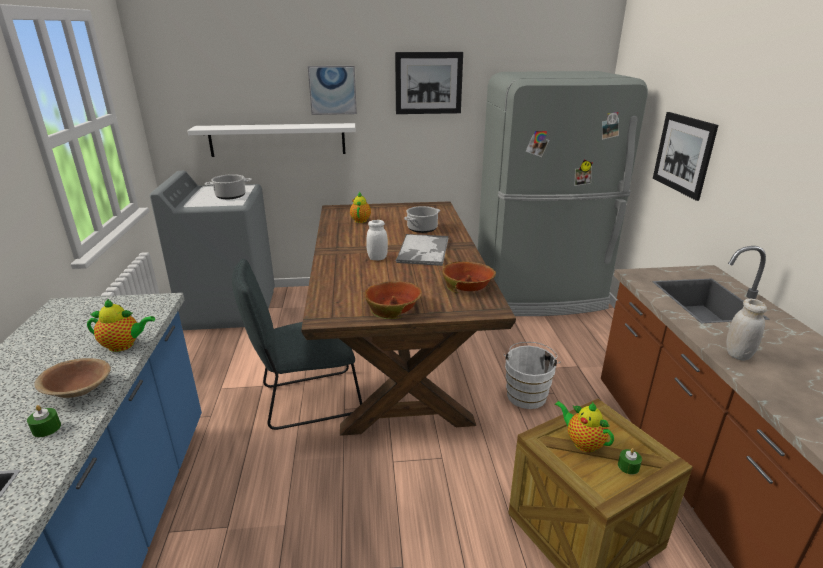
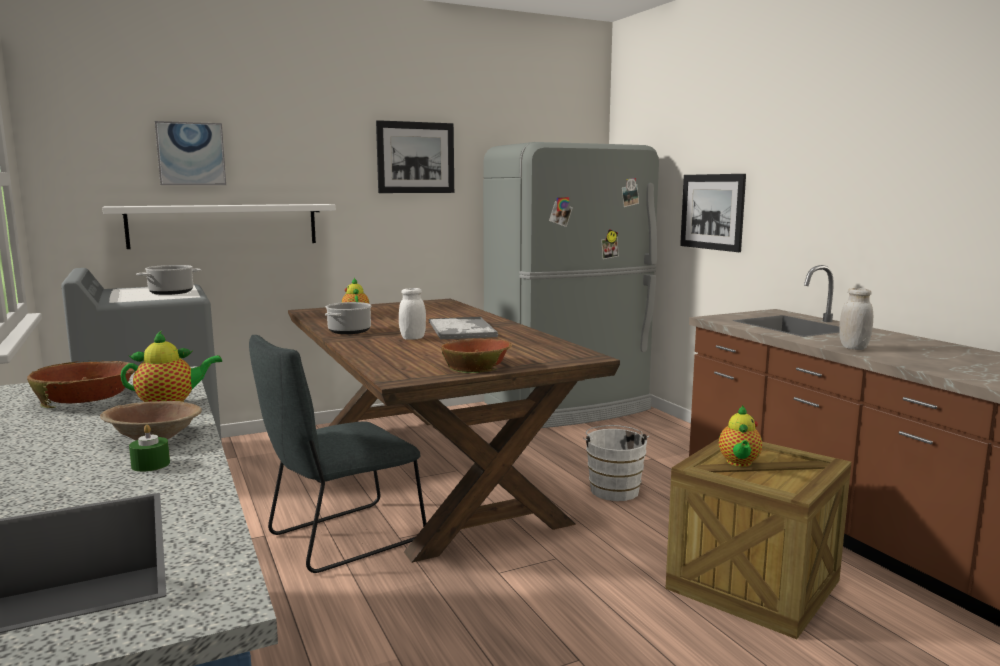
camera: 20 degrees left, 15 degrees down
picture [308,66,357,115] -> picture moved to [155,121,226,185]
cooking pot [404,206,440,233] -> cooking pot moved to [325,302,371,334]
bowl [443,261,496,293] -> bowl moved to [27,360,134,408]
teapot [555,401,614,452] -> teapot turned 105 degrees counterclockwise [719,406,762,467]
green candle [618,448,642,475] -> none

